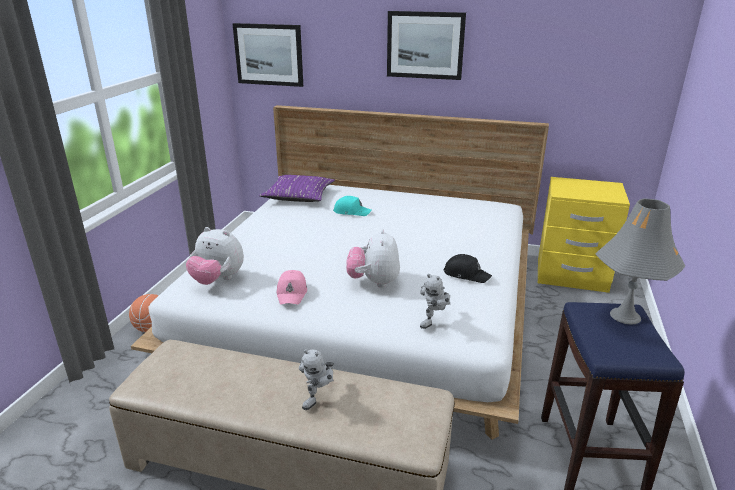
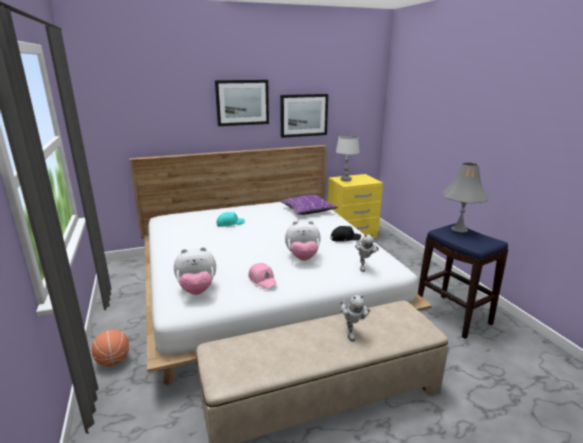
camera: 35 degrees left, 5 degrees down
picture [233,23,303,87] -> picture moved to [280,94,328,138]
purple pillow [259,175,335,202] -> purple pillow moved to [280,195,338,215]
plush toy [346,229,400,288] -> plush toy turned 60 degrees counterclockwise [285,221,321,261]
none -> grey table lamp [336,136,360,181]

